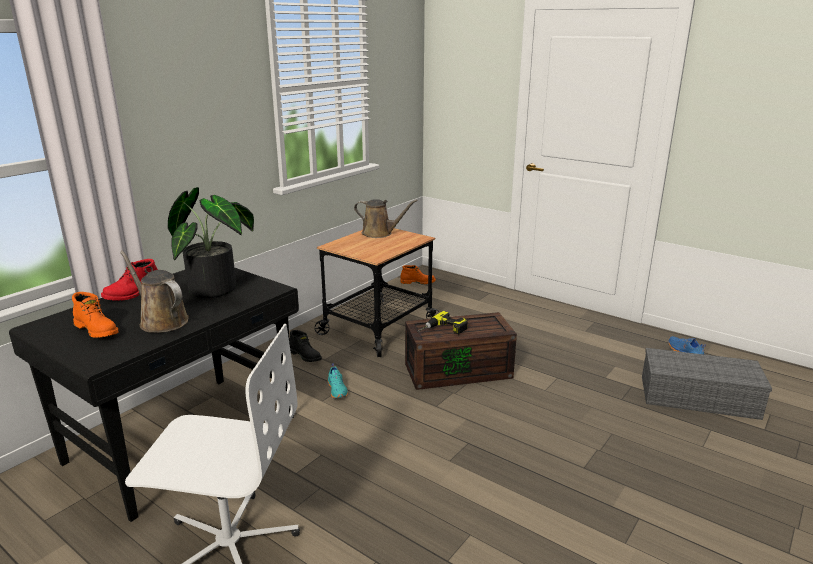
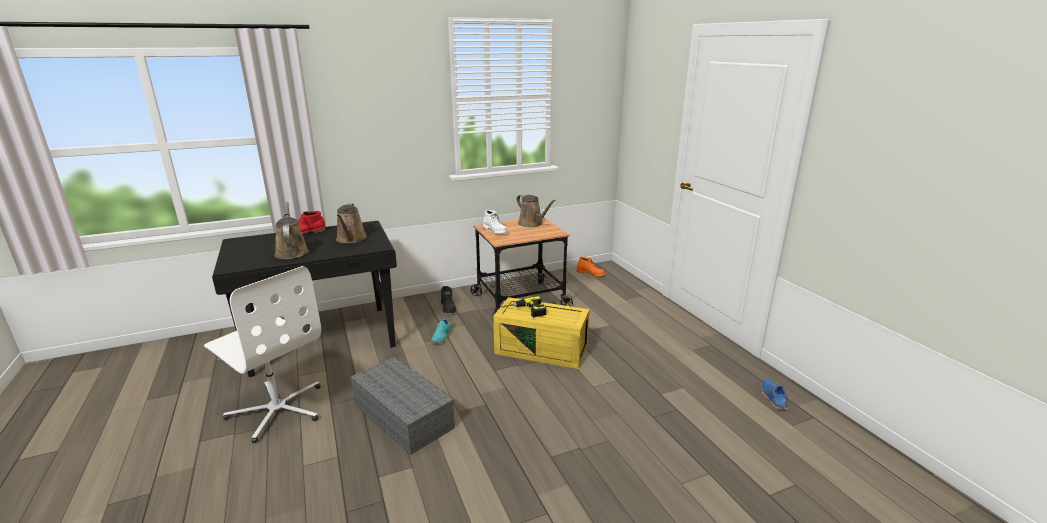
camera: 30 degrees right, 0 degrees up
orange boot [72,292,118,338] -> none
potted plant [168,187,254,298] -> brown watering can [336,203,367,243]
brown storage box [405,312,517,390] -> yellow storage box [493,297,589,369]
grey storage box [642,348,772,420] -> grey storage box moved to [350,357,455,455]
none -> white boot [483,210,508,233]

